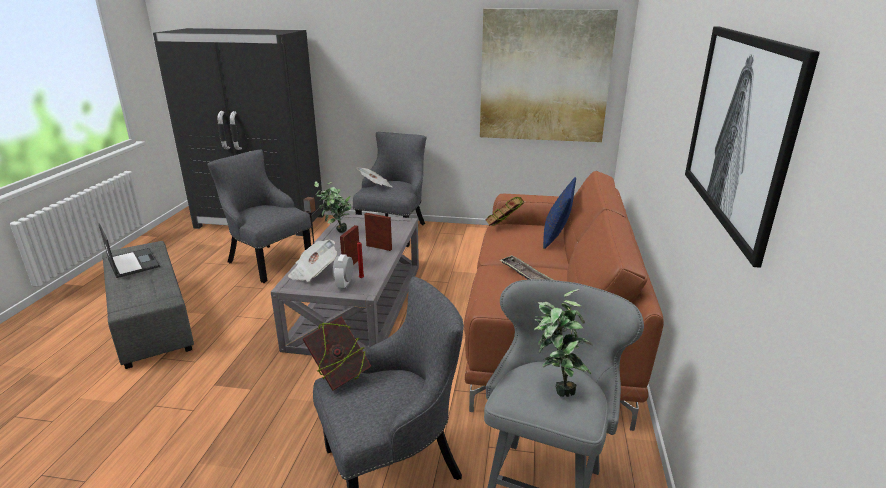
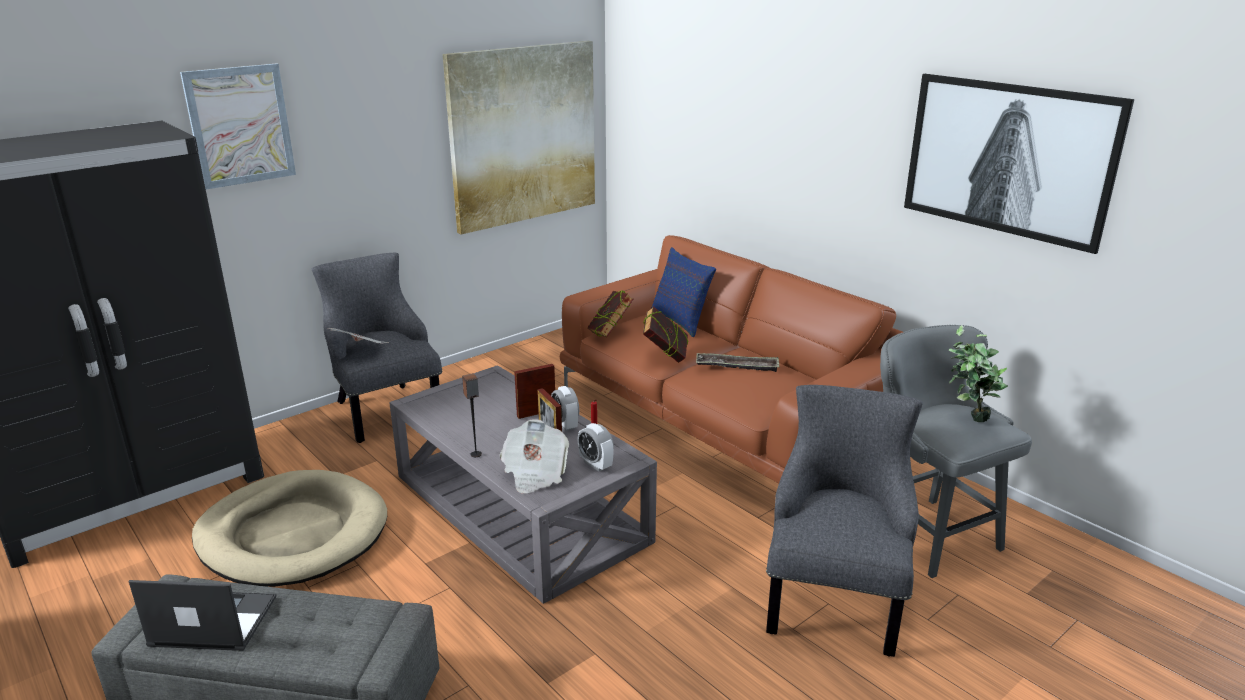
camera: 50 degrees left, 0 degrees up
grey armchair [207,150,311,283] -> beige dog bed [192,470,387,587]
book [303,316,371,391] -> book moved to [643,306,688,363]
potted plant [314,181,352,233] -> none
none -> picture [180,63,296,190]
none -> alarm clock [551,386,579,431]

